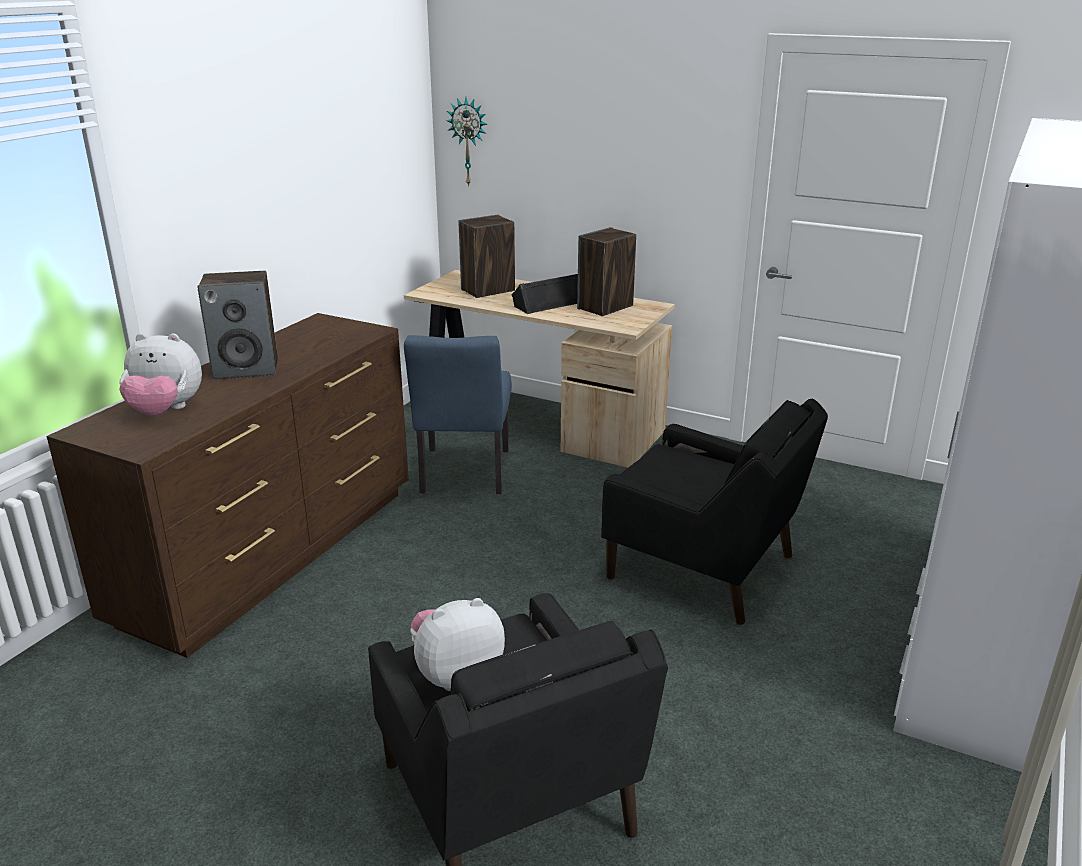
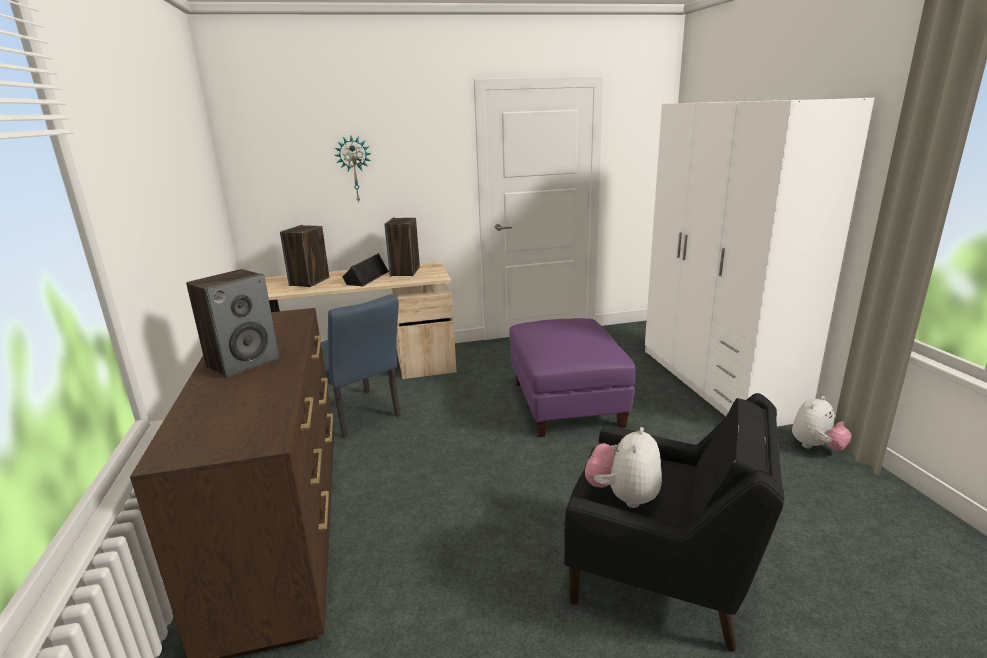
camera: 40 degrees left, 5 degrees down
plush toy [119,333,202,416] -> plush toy moved to [792,396,852,451]
wall clock [446,98,487,187] -> wall clock moved to [334,136,372,203]
black armchair [601,399,828,625] -> purple ottoman [509,318,635,437]

